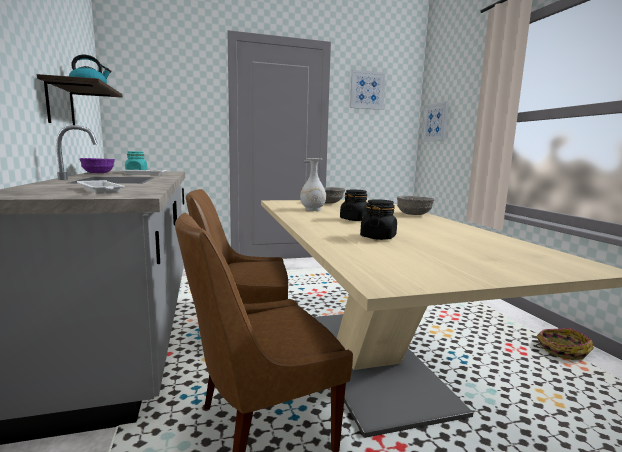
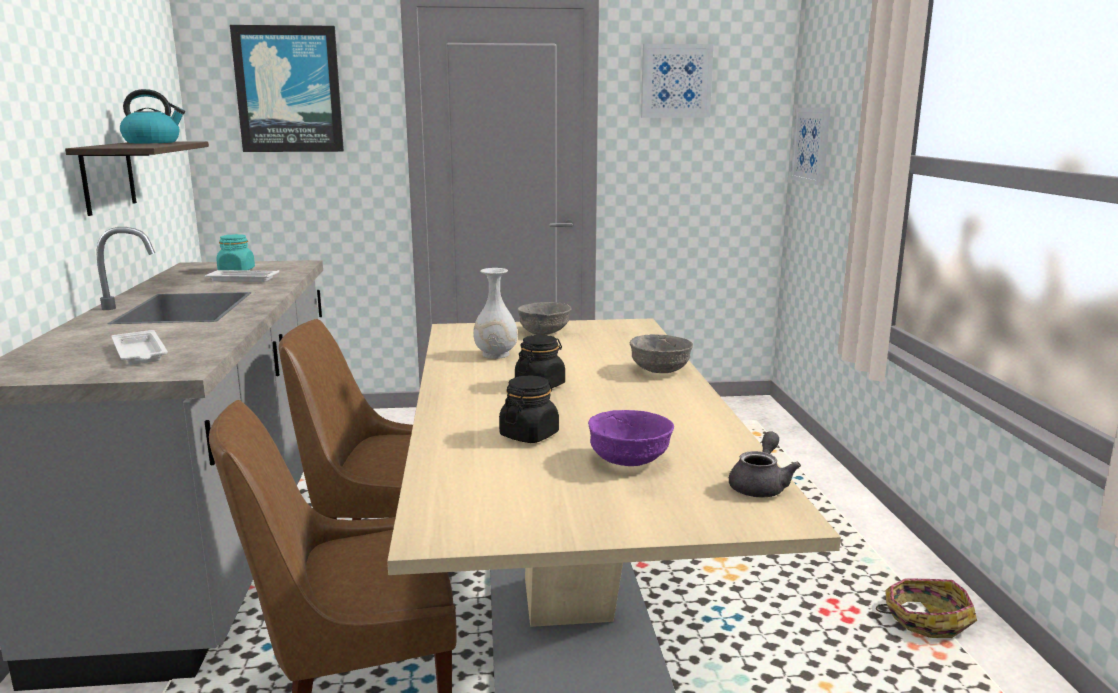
camera: 10 degrees right, 5 degrees up
purple bowl [80,158,115,173] -> purple bowl moved to [588,410,674,466]
none -> picture [230,25,344,152]
none -> grey teapot [729,431,801,497]

